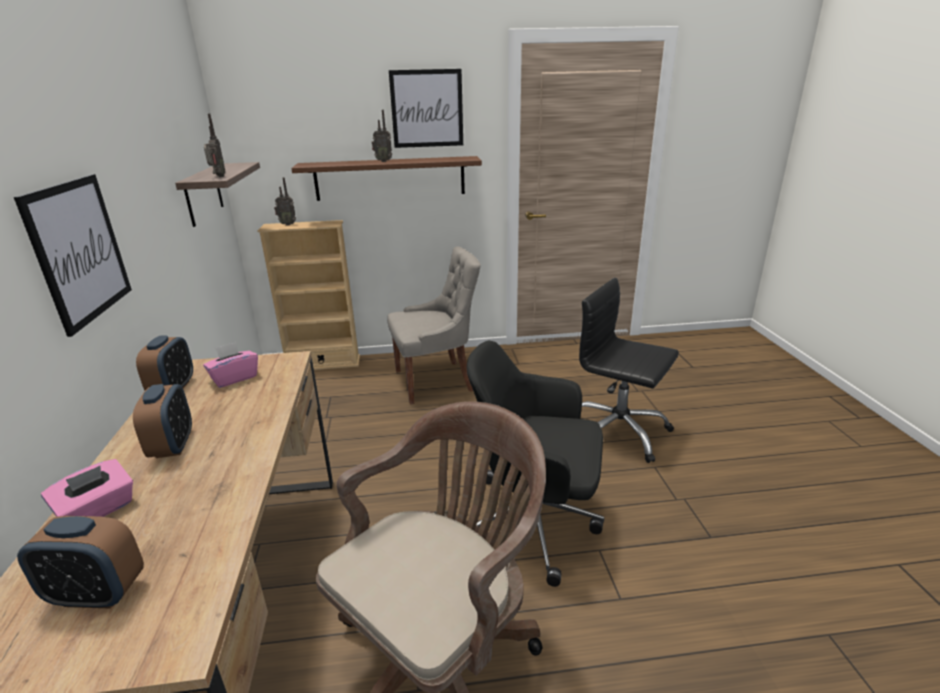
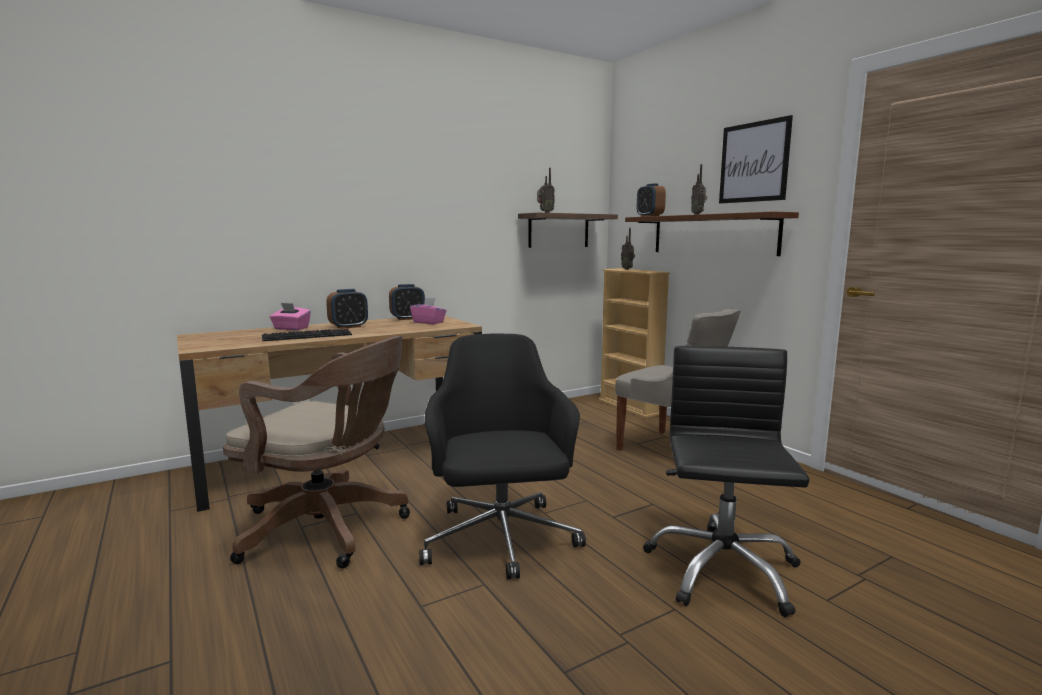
camera: 65 degrees right, 15 degrees down
picture [14,174,132,337] -> none
alarm clock [17,516,144,609] -> alarm clock moved to [637,183,666,217]
none -> keyboard [262,329,352,341]

